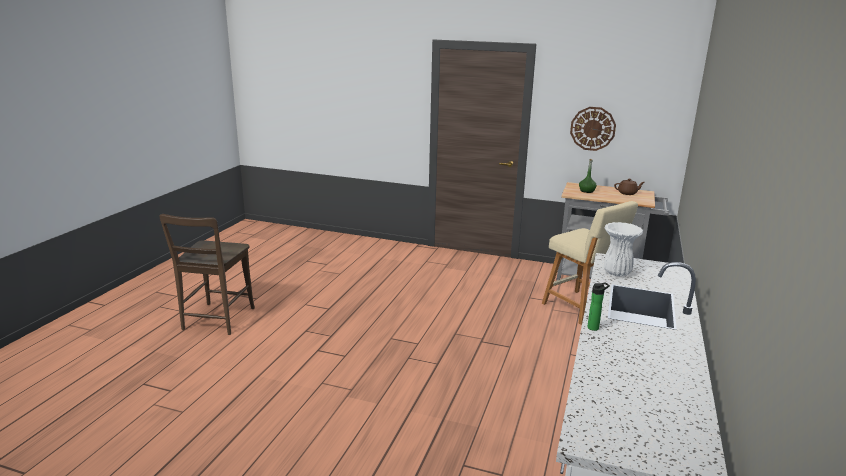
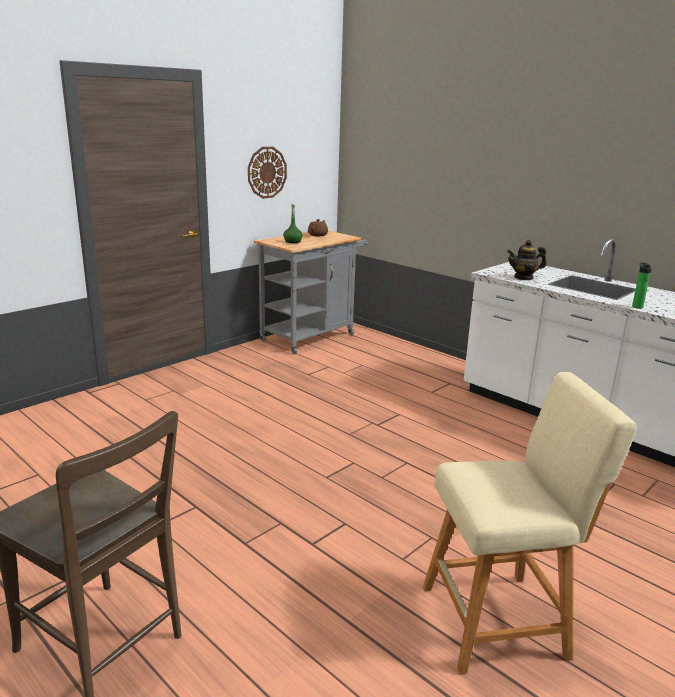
camera: 65 degrees left, 0 degrees up
beige stool [542,201,638,325] -> beige stool moved to [423,372,636,675]
white vase [604,222,643,276] -> teapot [507,240,546,280]

